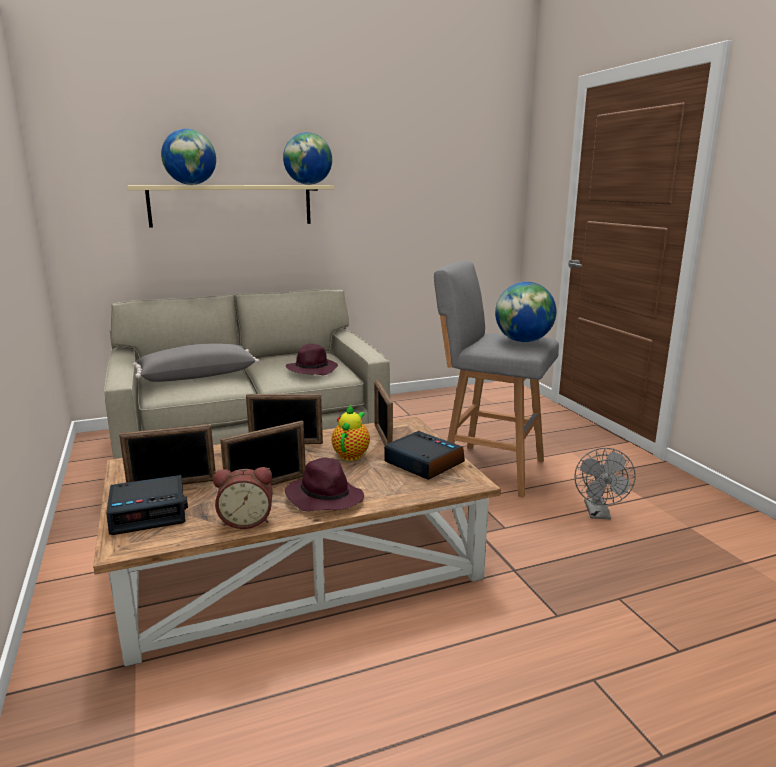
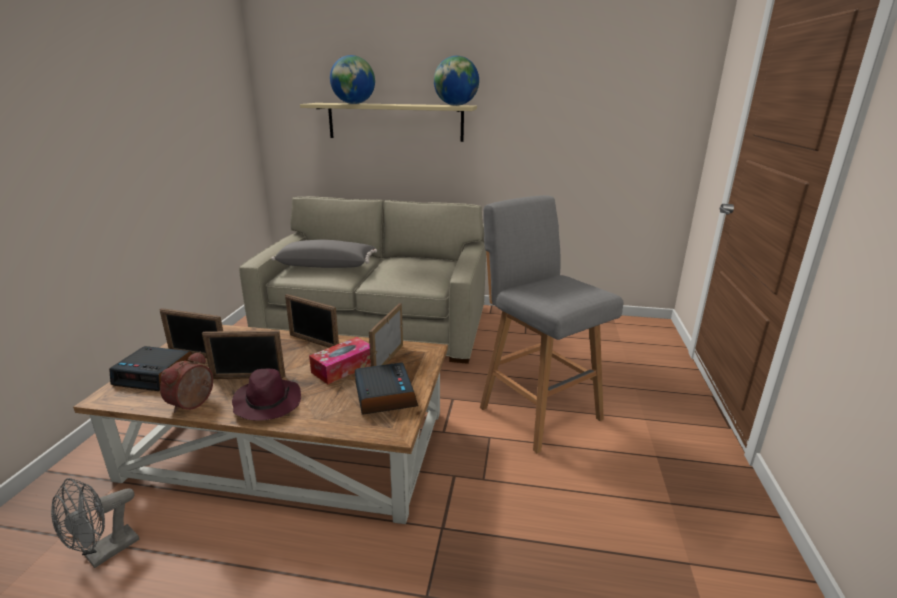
camera: 30 degrees right, 5 degrees up
alarm clock [213,467,272,529] -> alarm clock turned 90 degrees clockwise [160,352,213,413]
purple hat [286,344,338,375] -> none
teapot [332,405,370,461] -> tissue box [309,337,371,384]
globe [495,282,556,342] -> none
grey fan [574,448,636,519] -> grey fan moved to [51,478,139,568]

